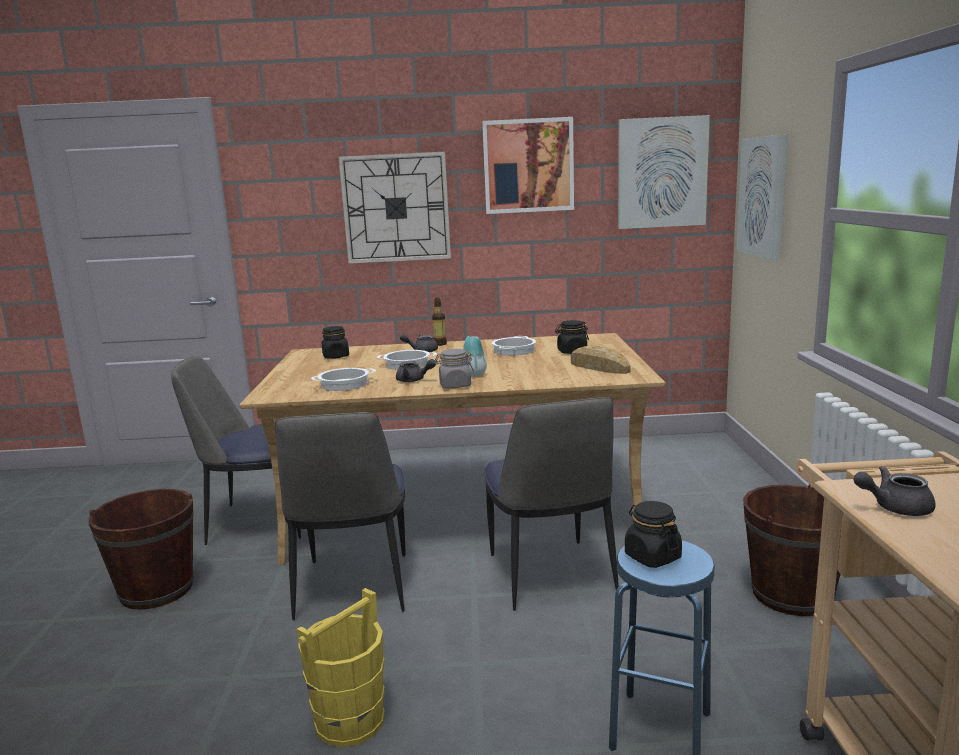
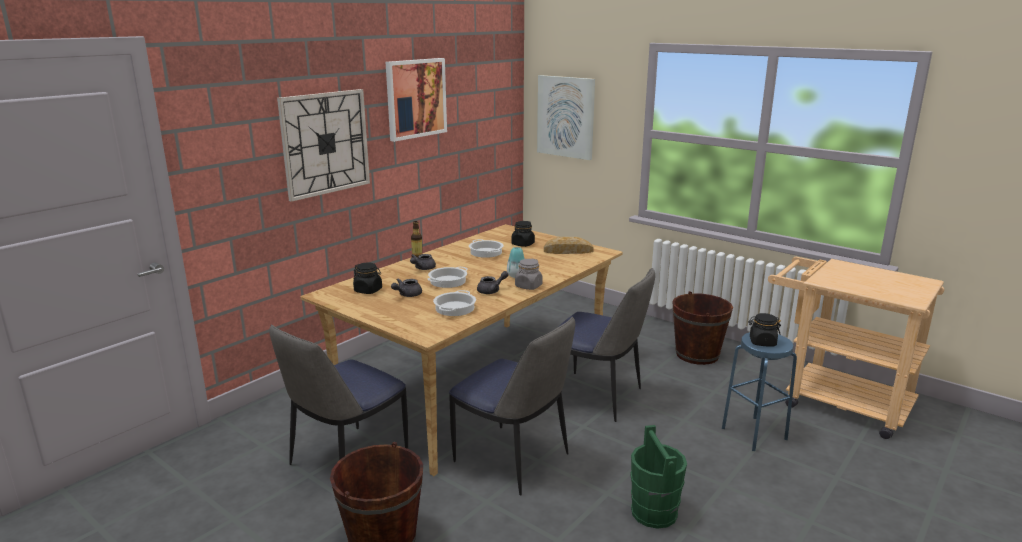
camera: 50 degrees left, 5 degrees up
yellow bucket [297,588,385,747] -> green bucket [631,425,687,529]
picture [618,115,710,229] -> none
grey teapot [853,466,936,516] -> grey teapot moved to [391,278,422,297]

